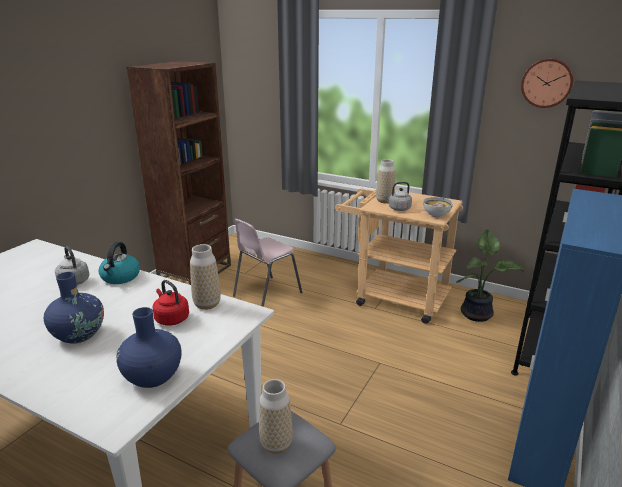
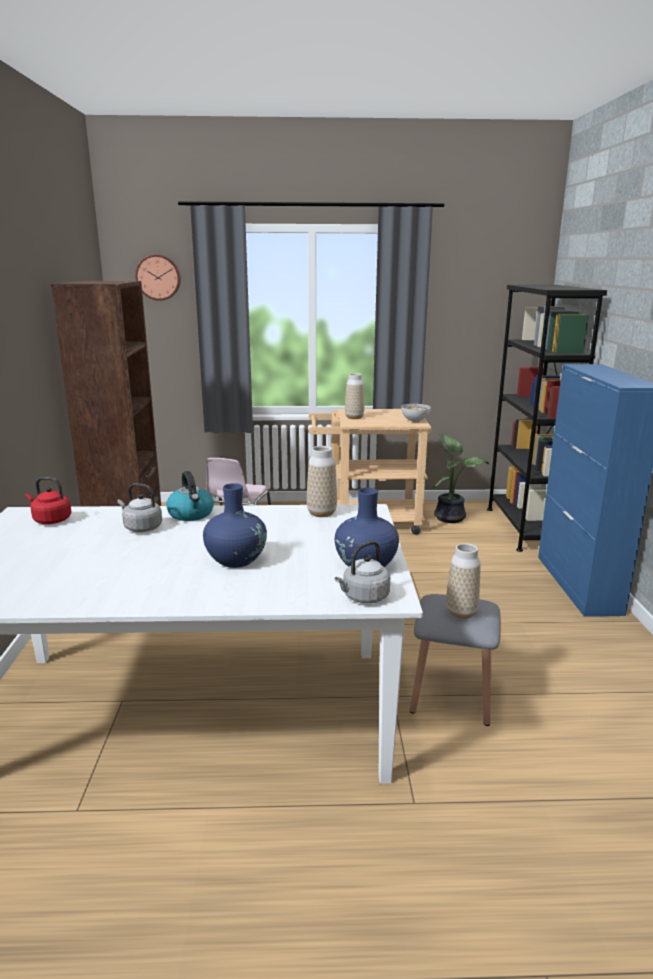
camera: 30 degrees left, 5 degrees down
red kettle [152,280,189,326] -> red kettle moved to [25,477,71,524]
grey kettle [383,182,412,211] -> grey kettle moved to [335,541,390,604]
wall clock [521,58,573,108] -> wall clock moved to [135,255,181,301]

